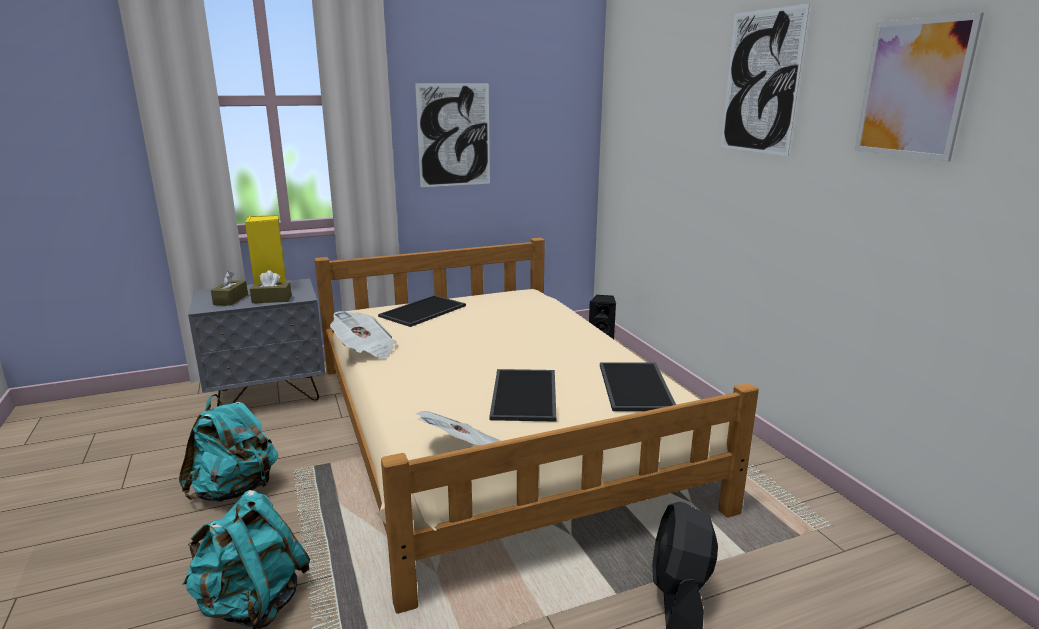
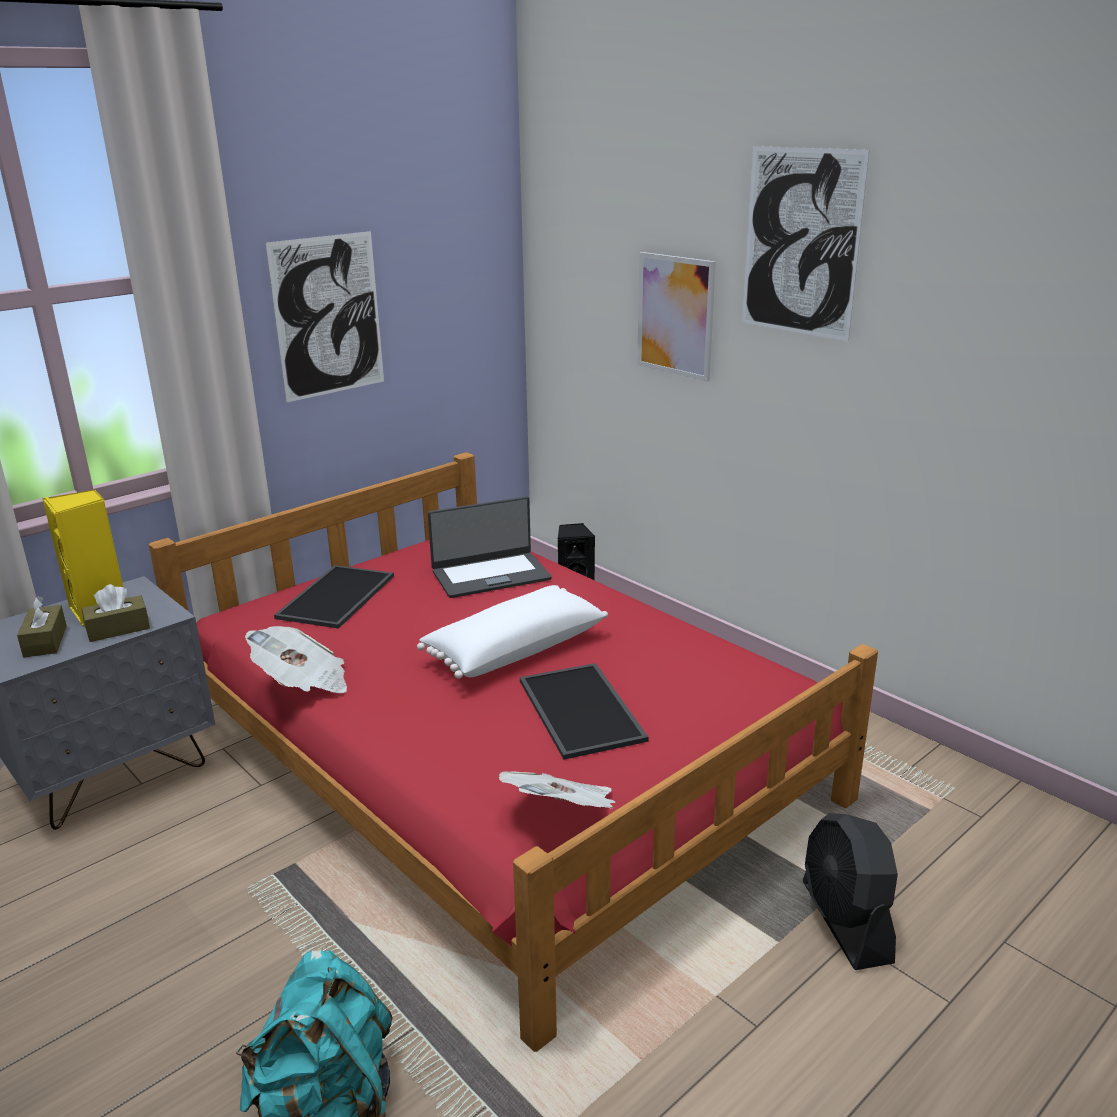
camera: 20 degrees left, 5 degrees up
turquoise backpack [179,394,278,502] -> none
beige bed [315,238,759,614] -> red bed [149,452,878,1052]
tray [600,362,676,411] -> none
picture [854,12,984,161] -> picture moved to [637,252,716,382]
none -> white pillow [417,585,608,679]
none -> laptop [428,496,552,598]

